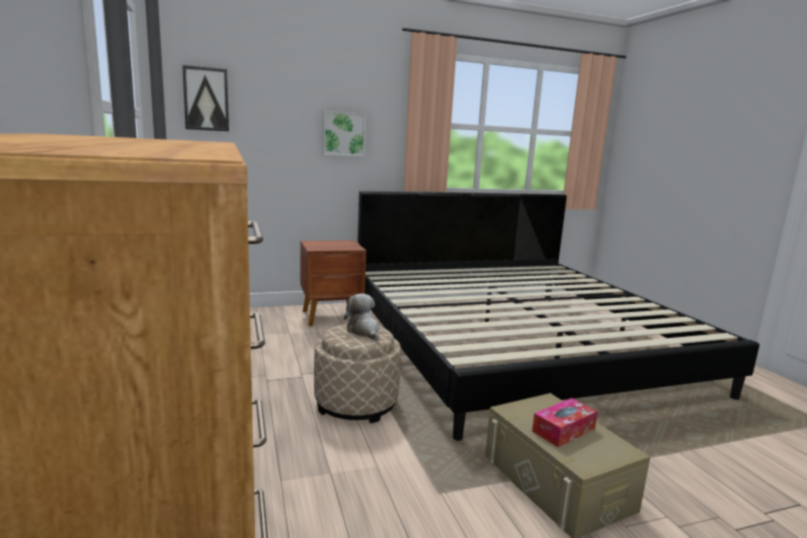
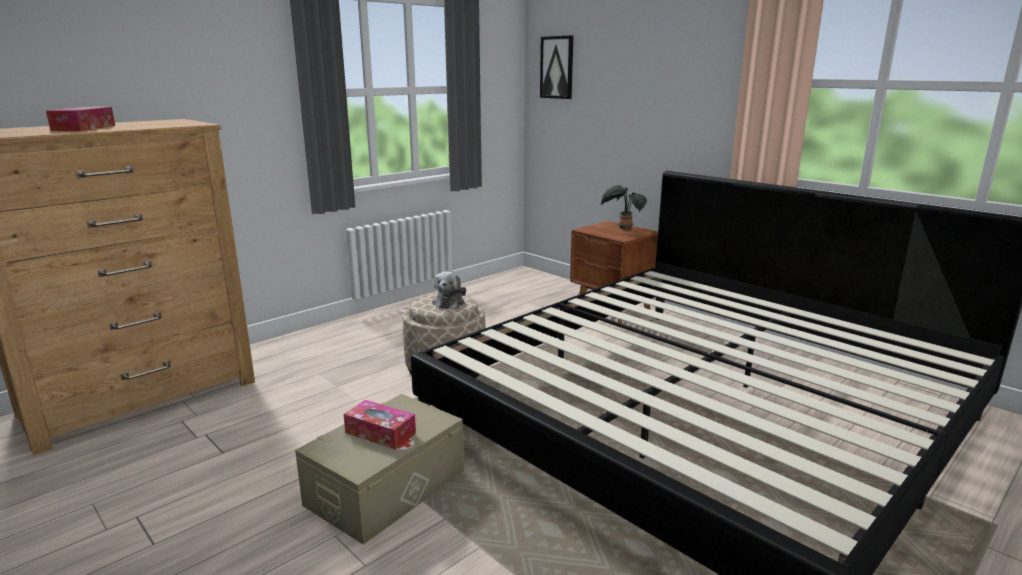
camera: 65 degrees right, 5 degrees up
picture [323,111,366,156] -> none
plush toy [344,294,379,340] -> plush toy turned 150 degrees clockwise [432,271,466,309]
none -> tissue box [46,107,115,131]
none -> potted plant [600,185,647,230]

